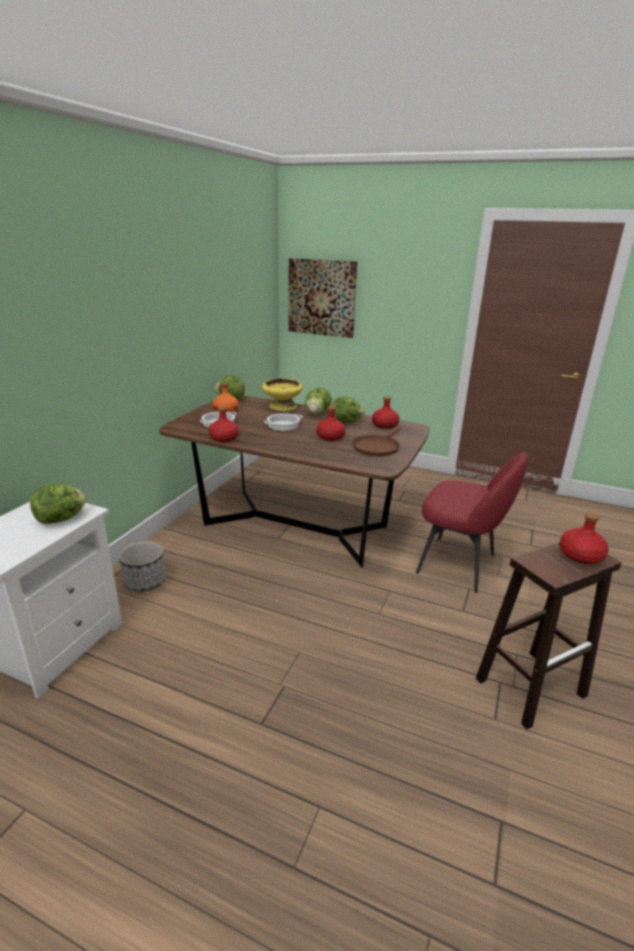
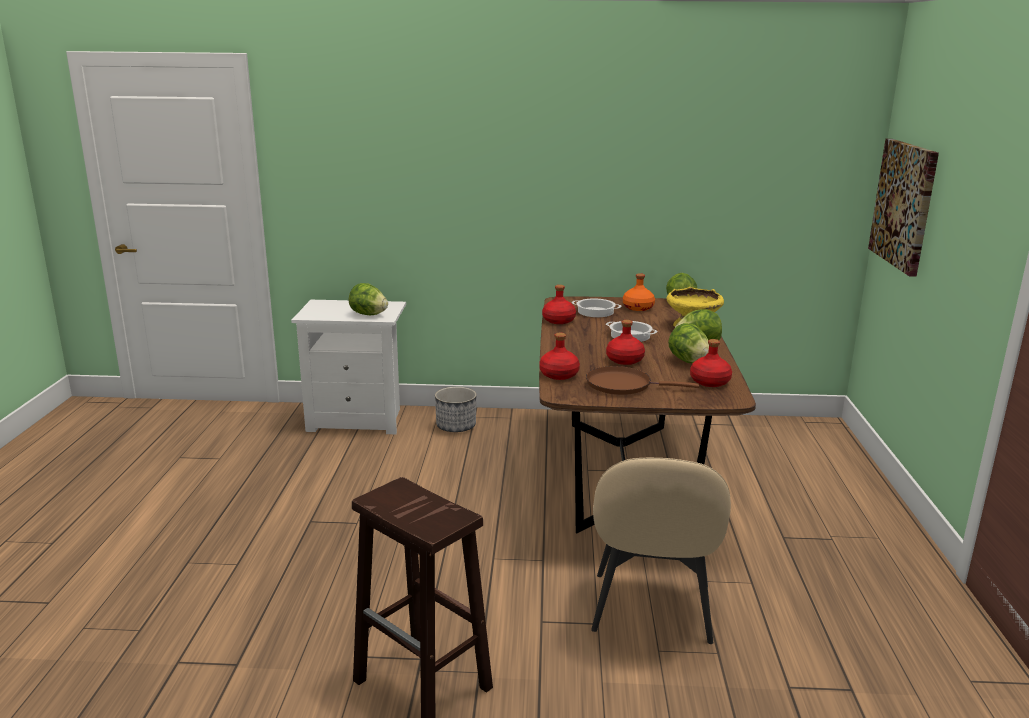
camera: 70 degrees right, 5 degrees down
red chair [416,452,528,593] -> beige chair [591,458,731,644]
red bottle [559,513,608,564] -> red bottle moved to [539,333,580,380]

